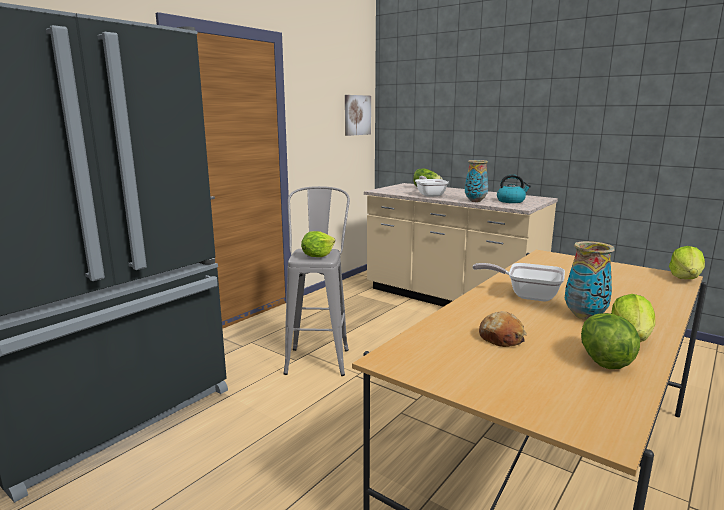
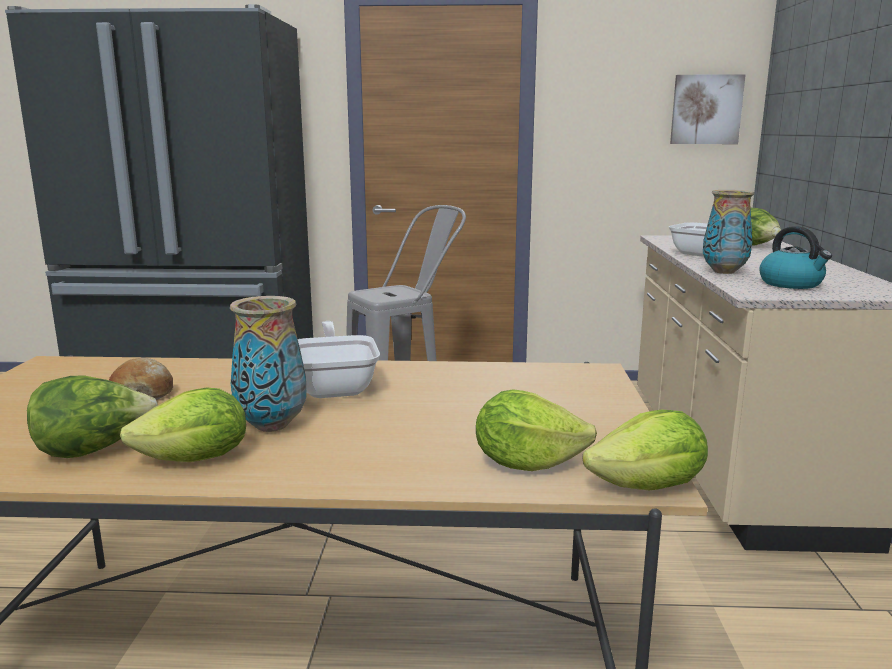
camera: 55 degrees right, 0 degrees up
lettuce [301,231,335,257] -> lettuce moved to [476,389,597,471]

